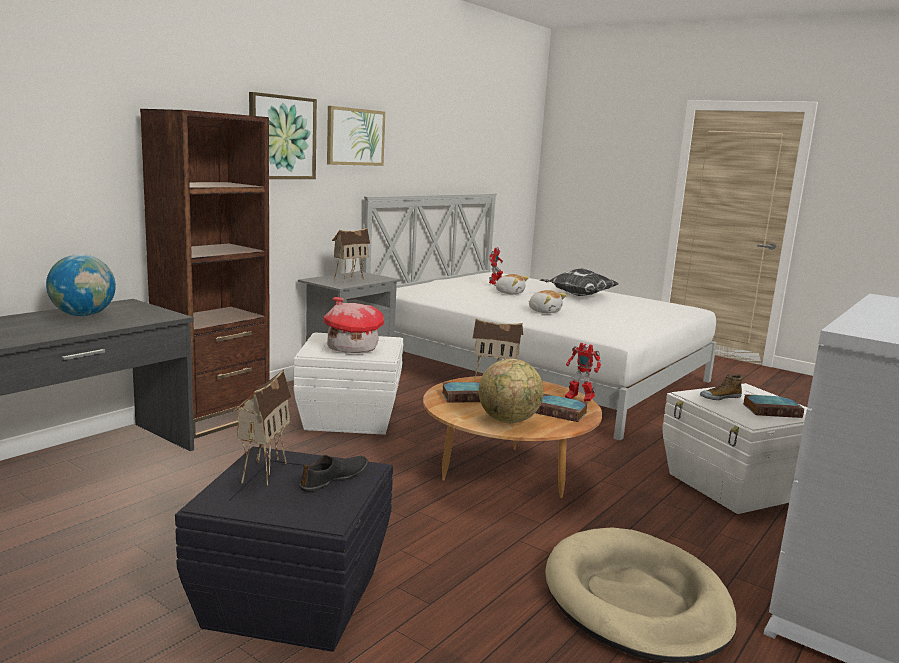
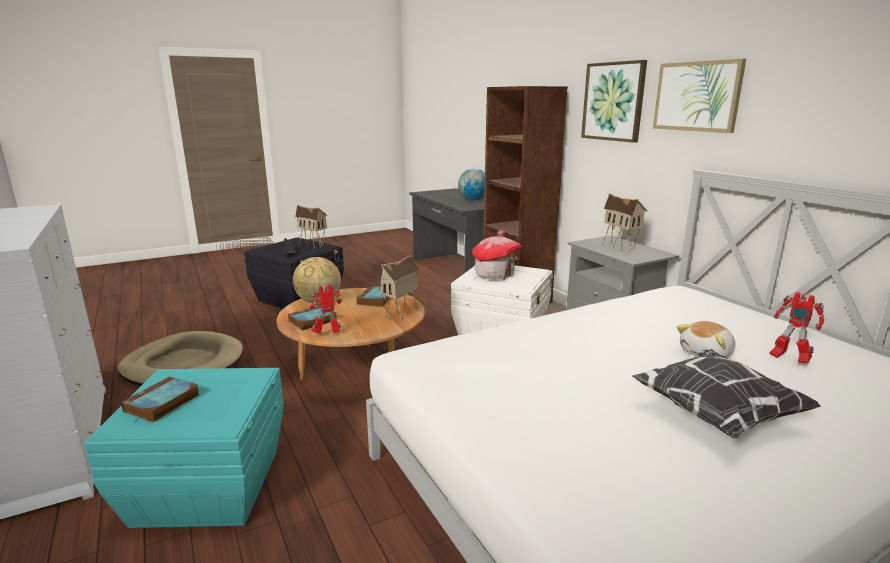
camera: 115 degrees right, 5 degrees up
plush toy [528,290,567,313] -> none
white storage box [662,383,808,514] -> turquoise storage box [84,368,284,528]
shoe [700,374,742,400] -> none

